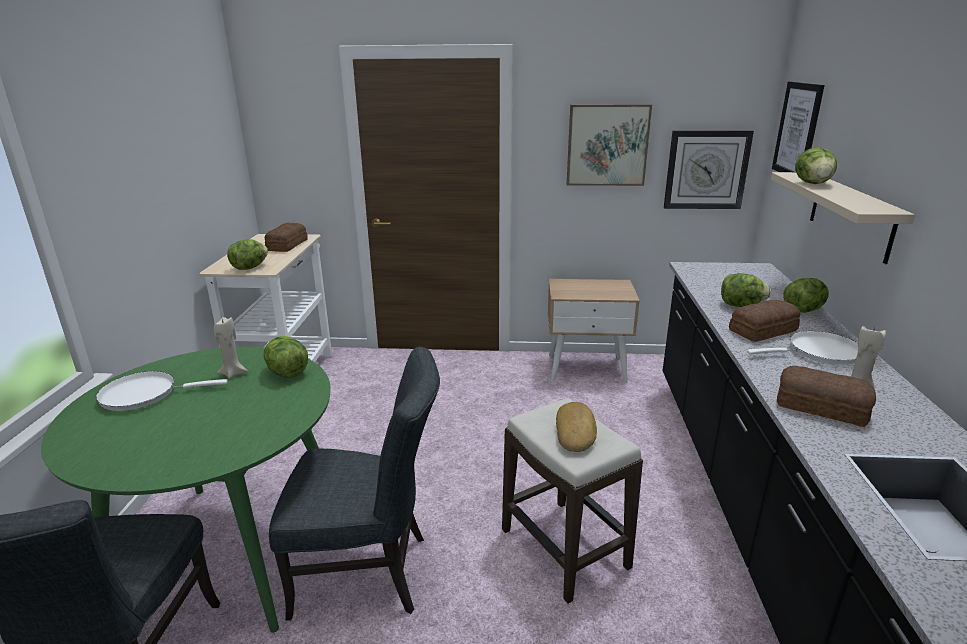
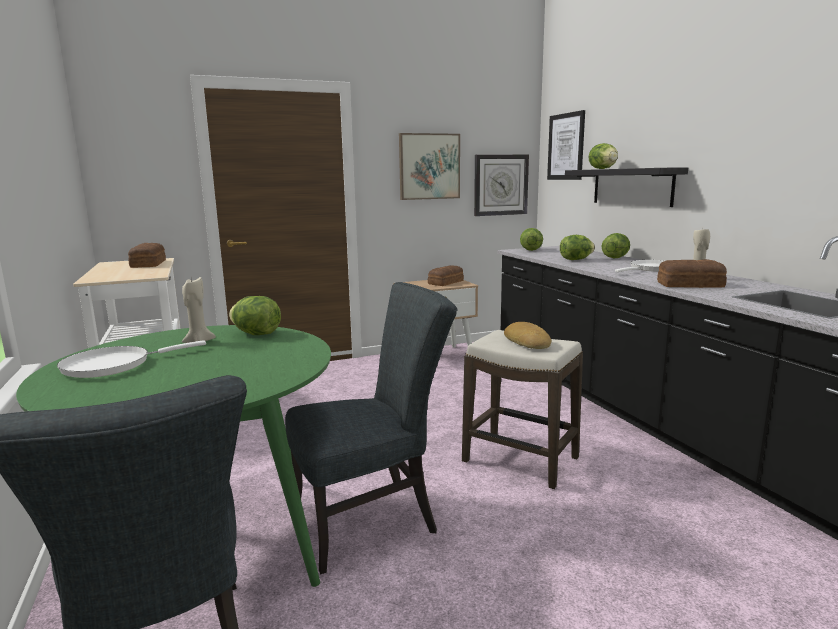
camera: 25 degrees left, 10 degrees down
lettuce [227,239,268,270] -> lettuce moved to [520,228,543,251]
bread [729,300,800,342] -> bread moved to [428,266,464,286]
beige shelf [771,172,915,264] -> black shelf [565,167,688,207]

